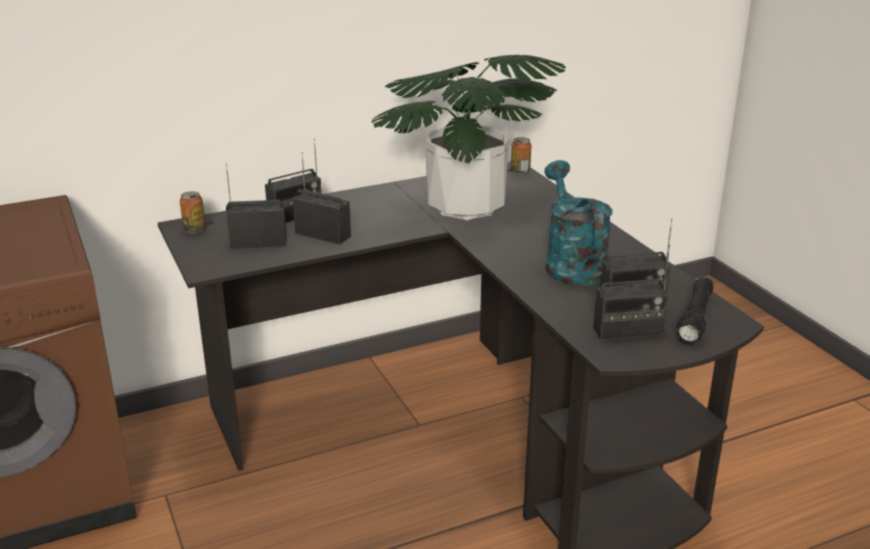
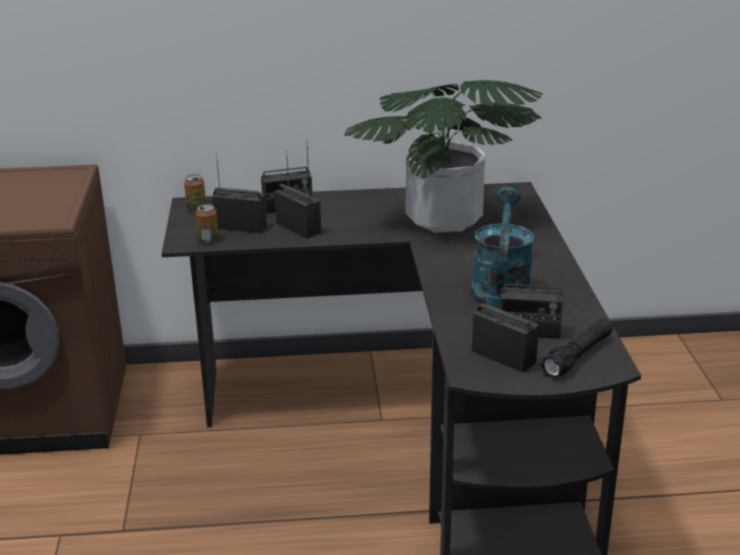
camera: 20 degrees right, 0 degrees up
can [511,137,532,174] -> can moved to [195,204,218,244]
radio [593,245,670,340] -> radio turned 150 degrees counterclockwise [472,263,539,373]

